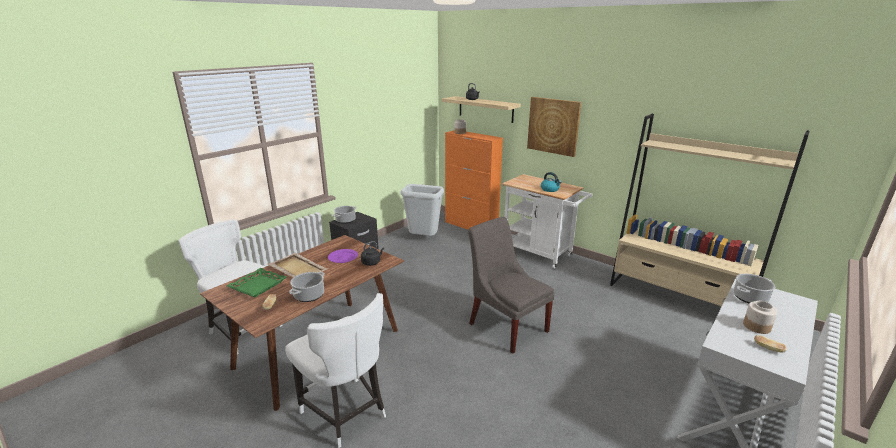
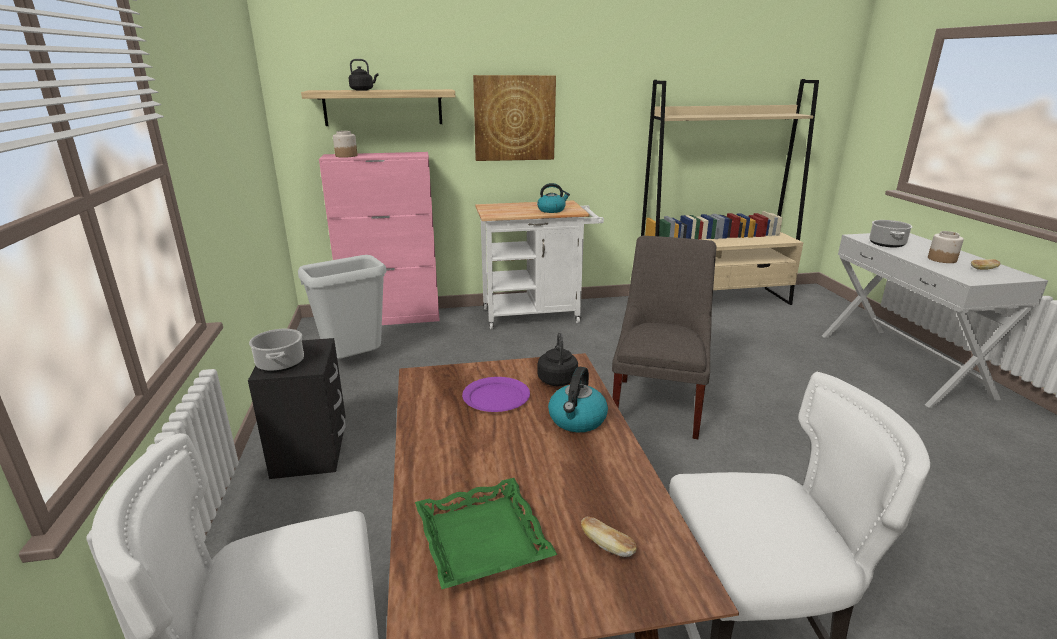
camera: 50 degrees left, 0 degrees up
beige tray [268,253,328,277] -> none
cooking pot [289,272,325,302] -> none
orange cabinet [445,131,503,230] -> pink cabinet [319,152,440,325]
grey chair [468,217,555,354] -> grey chair turned 105 degrees clockwise [612,236,717,439]
none -> kettle [548,367,608,432]

